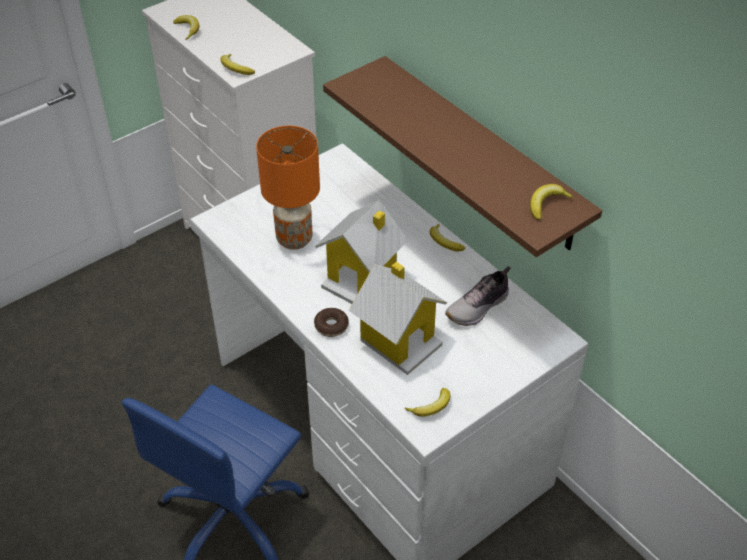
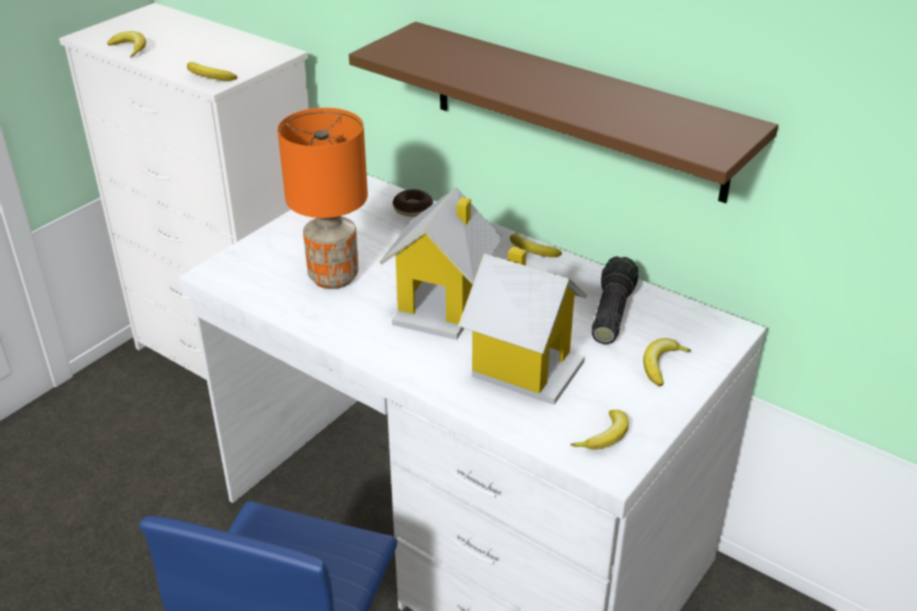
camera: 15 degrees left, 10 degrees down
donut [314,308,349,337] -> donut moved to [393,189,433,217]
shoe [445,266,510,326] -> flashlight [592,256,638,344]
banana [530,184,574,221] -> banana moved to [643,338,691,386]

